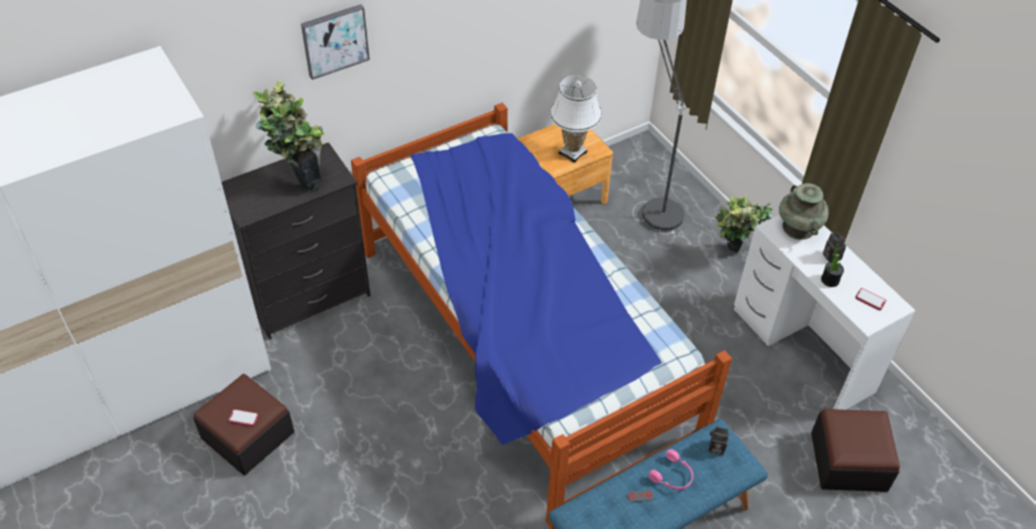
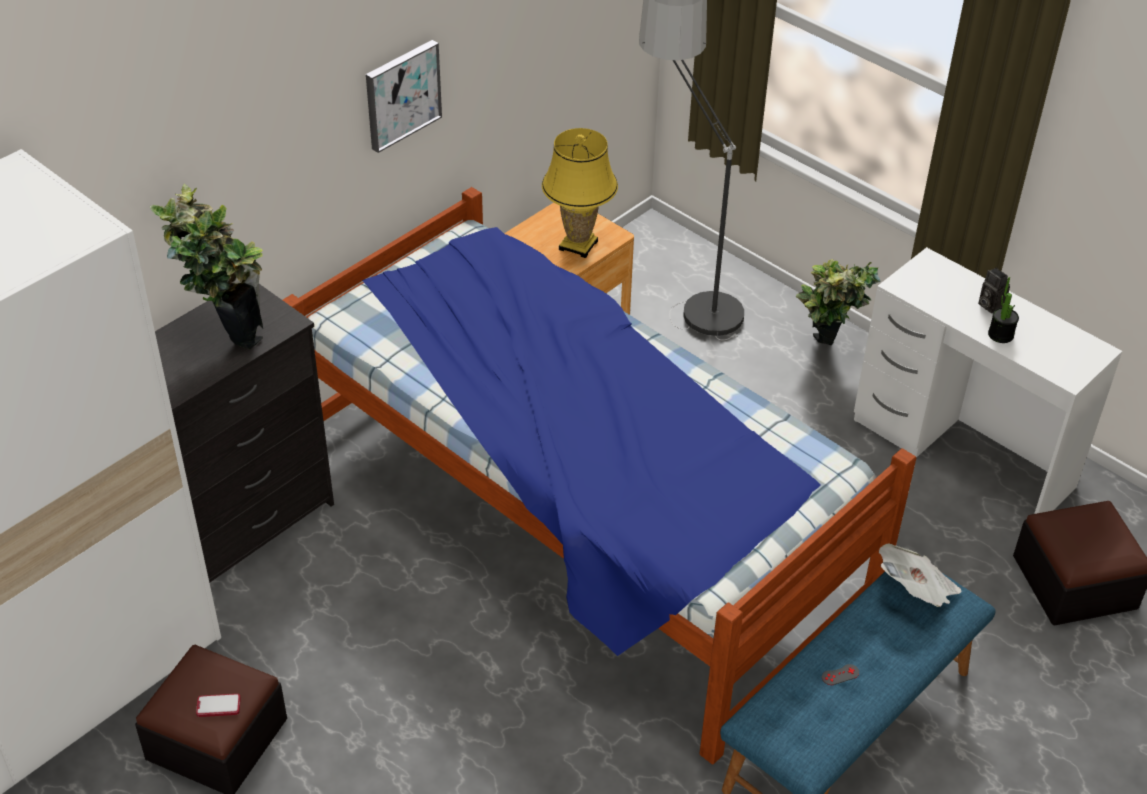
camera: 15 degrees left, 5 degrees down
picture [301,4,370,80] -> picture moved to [366,40,442,153]
white table lamp [550,75,602,163] -> yellow table lamp [542,128,618,258]
pink headphones [649,449,693,490] -> none
camera [708,426,729,455] -> newspaper [879,543,962,607]
turquoise vase [779,183,828,240] -> none
phone [855,288,886,310] -> none

